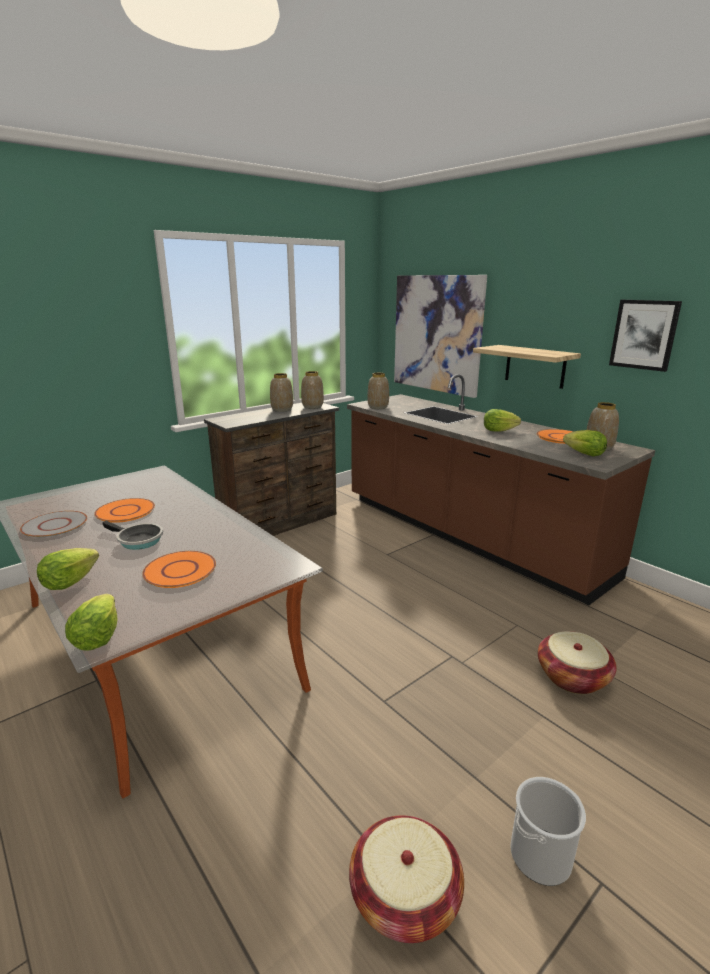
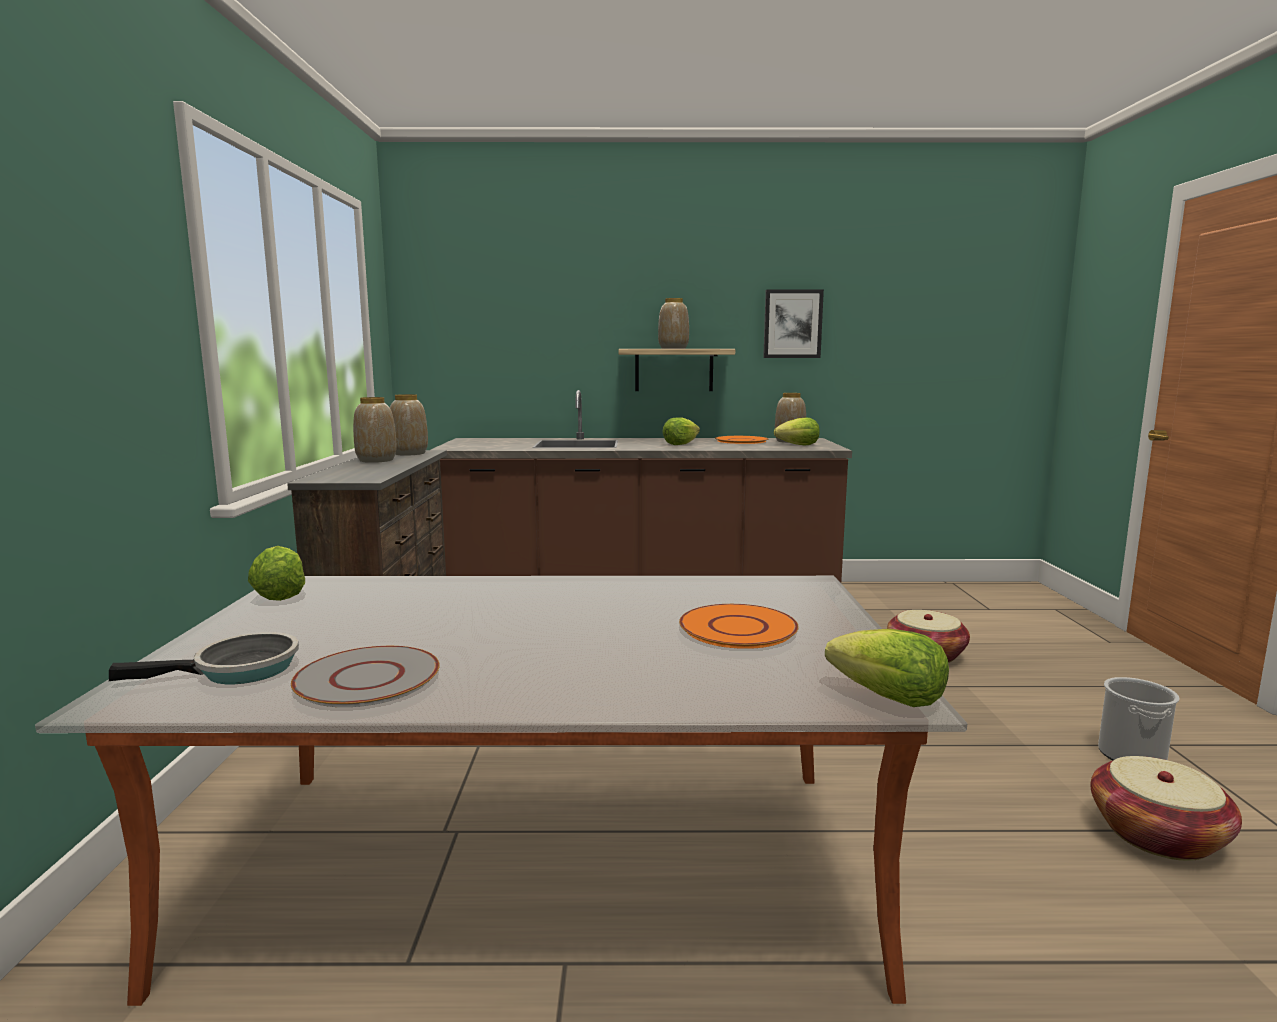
camera: 50 degrees left, 10 degrees down
lettuce [37,548,99,590] -> lettuce moved to [248,546,305,601]
orange plate [94,498,155,523] -> none
frying pan [102,521,163,550] -> frying pan moved to [109,632,299,684]
vase [368,373,389,409] -> vase moved to [658,298,689,349]
picture [394,275,487,398] -> none

